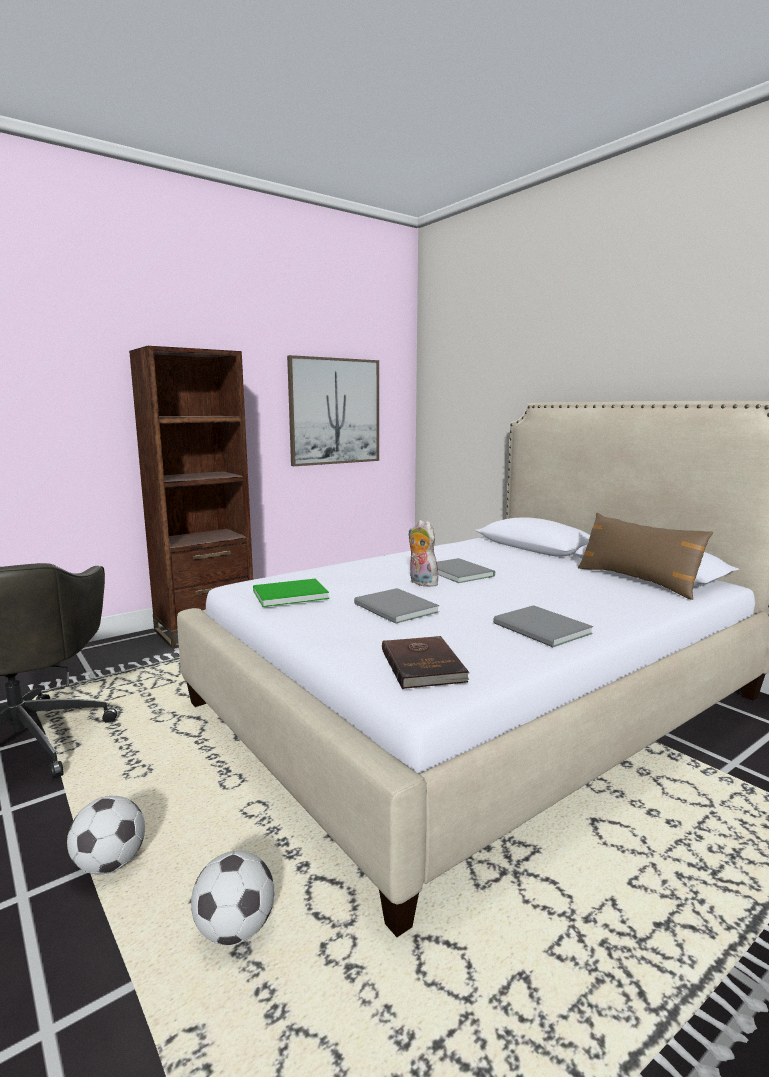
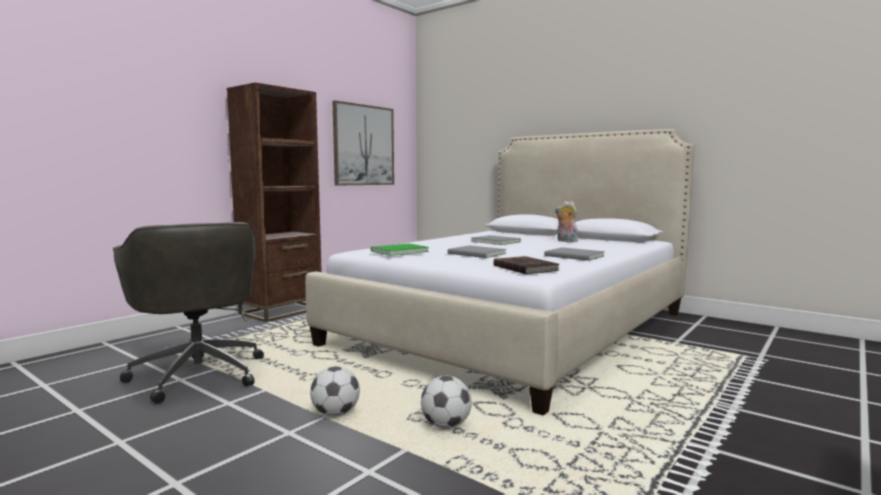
camera: 15 degrees left, 5 degrees down
plush toy [409,520,440,587] -> plush toy moved to [555,201,578,242]
brown pillow [578,513,713,600] -> none

